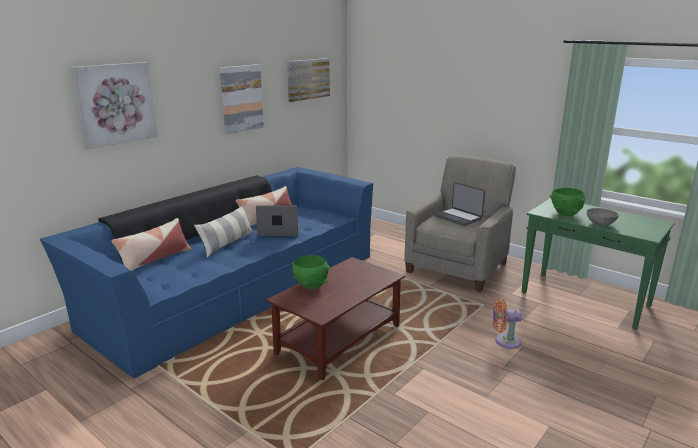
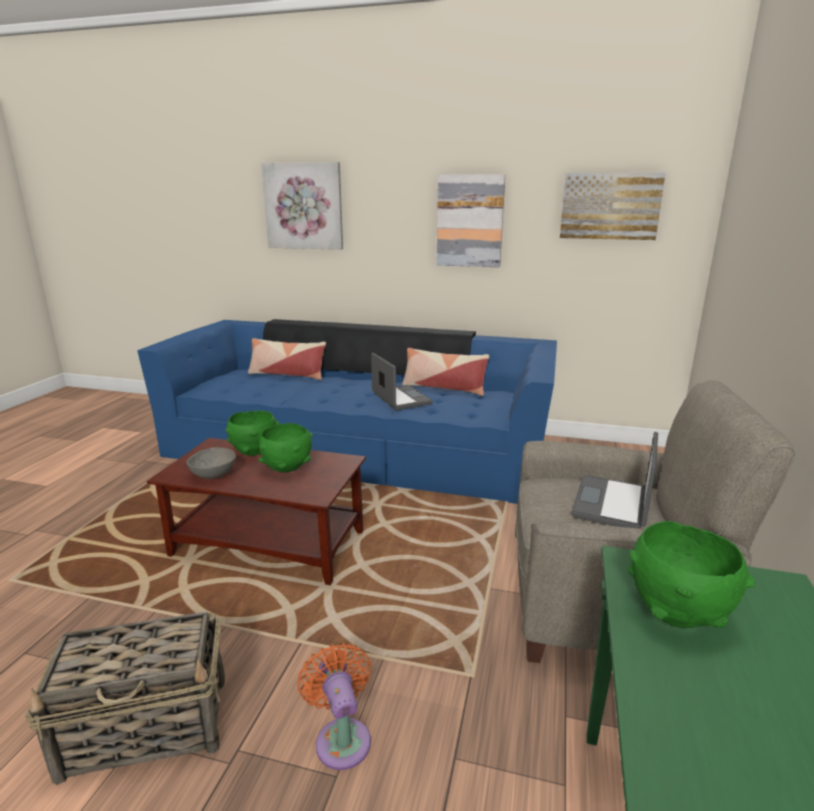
camera: 65 degrees right, 0 degrees up
pillow [194,204,254,258] -> none
grey bowl [587,208,619,225] -> grey bowl moved to [186,447,236,479]
none -> basket [25,612,225,785]
none -> green bowl [259,423,313,472]

